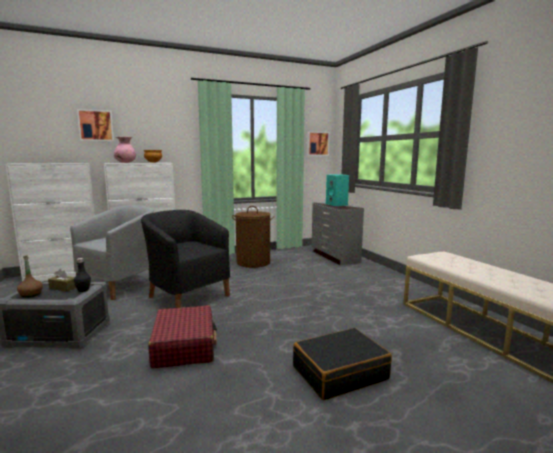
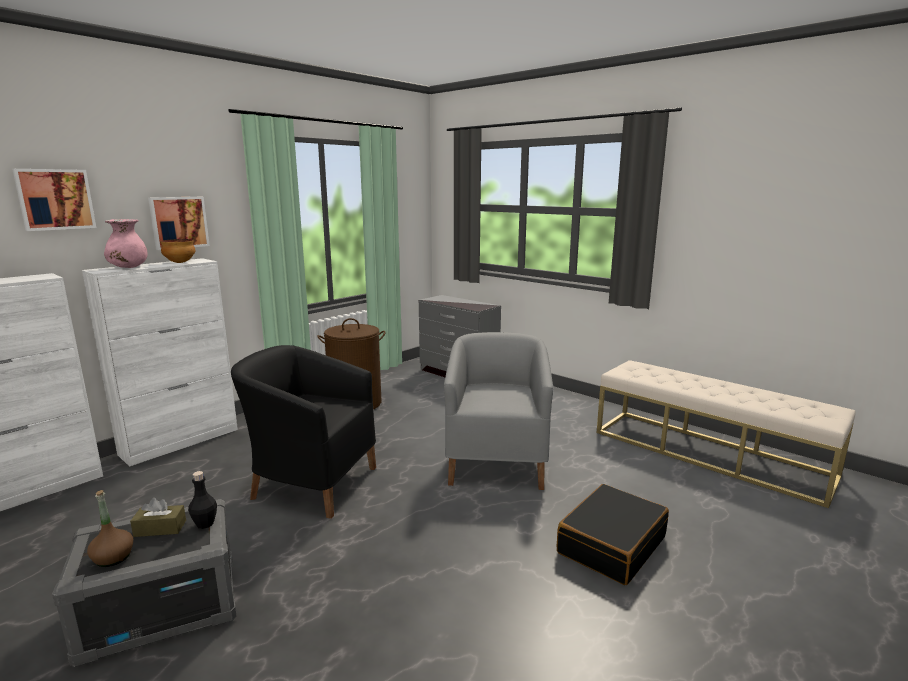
camera: 25 degrees left, 5 degrees up
grey armchair [70,205,154,300] -> grey armchair moved to [444,332,553,490]
red suitcase [148,305,217,369] -> none
picture [307,131,330,156] -> picture moved to [148,197,210,250]
turquoise speaker [326,174,349,206] -> none

